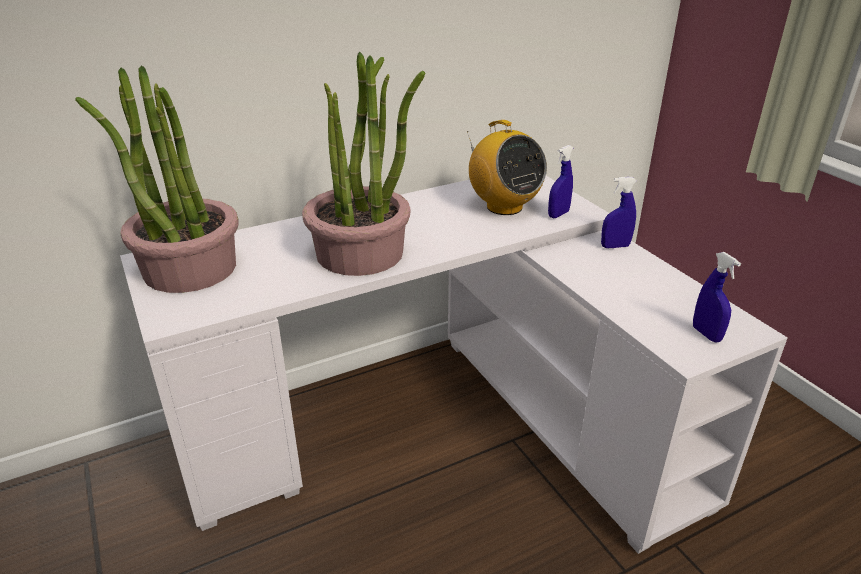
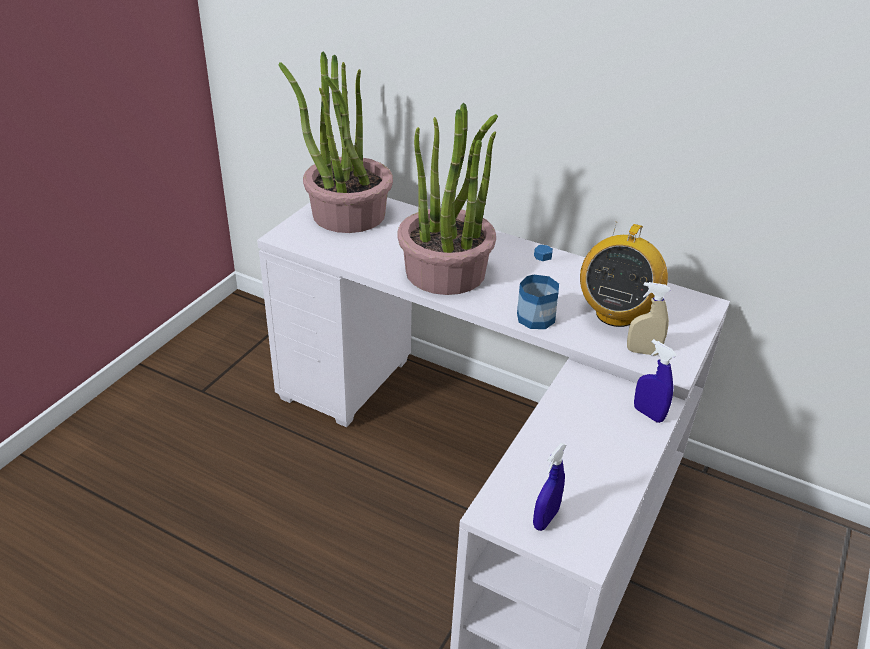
camera: 55 degrees right, 5 degrees up
blue spray bottle [548,145,573,218] -> beige spray bottle [627,282,670,356]
none -> bottle [517,245,559,329]

